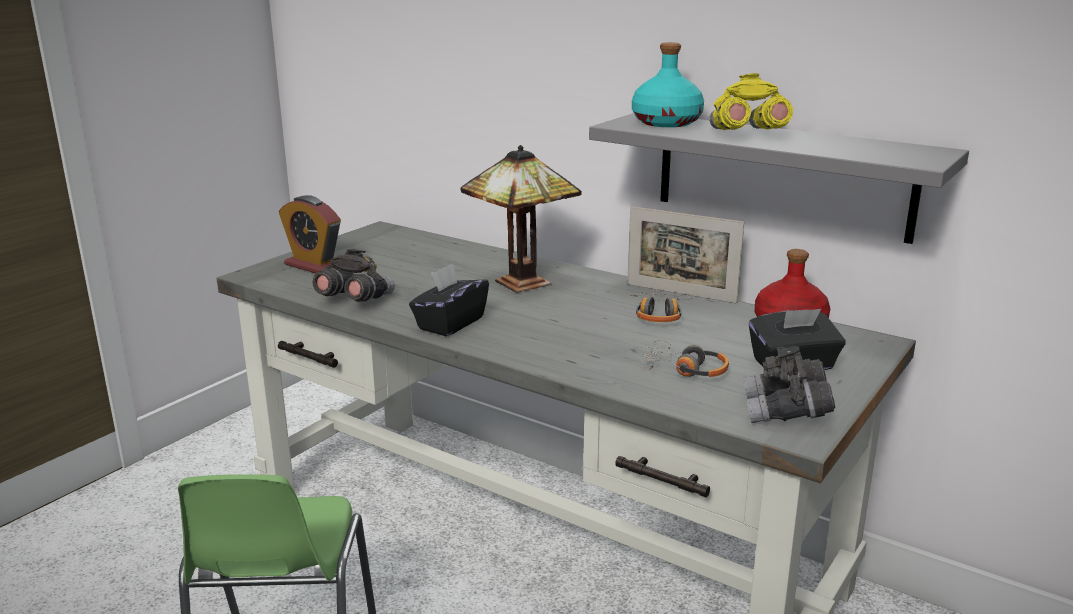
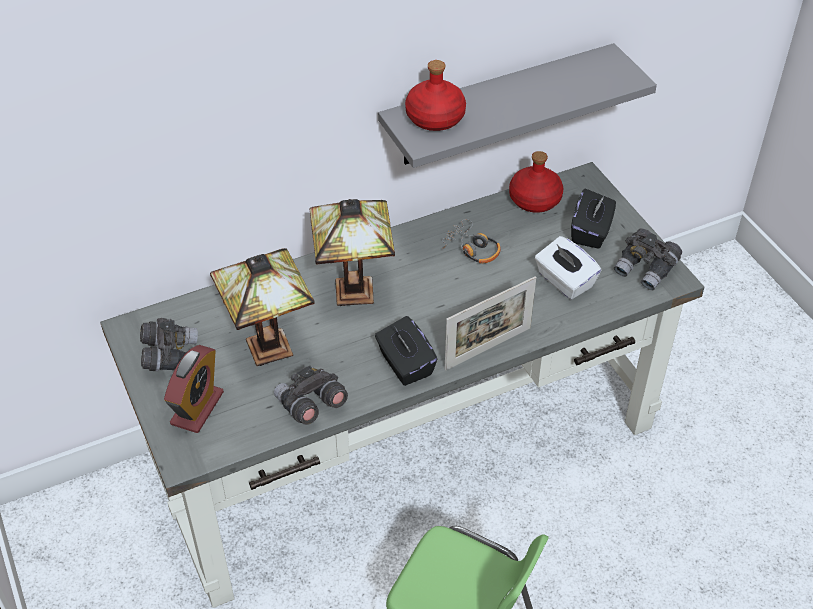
camera: 60 degrees left, 25 degrees up
alarm clock [279,195,341,273] -> alarm clock turned 45 degrees counterclockwise [164,345,224,433]
picture frame [627,206,744,304] -> picture frame moved to [445,276,536,370]
turquoise bottle [632,42,704,127] -> red bottle [405,60,466,131]
headphones [641,340,729,377] -> white tissue box [535,236,601,300]
yellow binoculars [709,73,793,130] -> none
none -> grey binoculars [140,318,198,371]
none -> table lamp [210,248,315,366]

